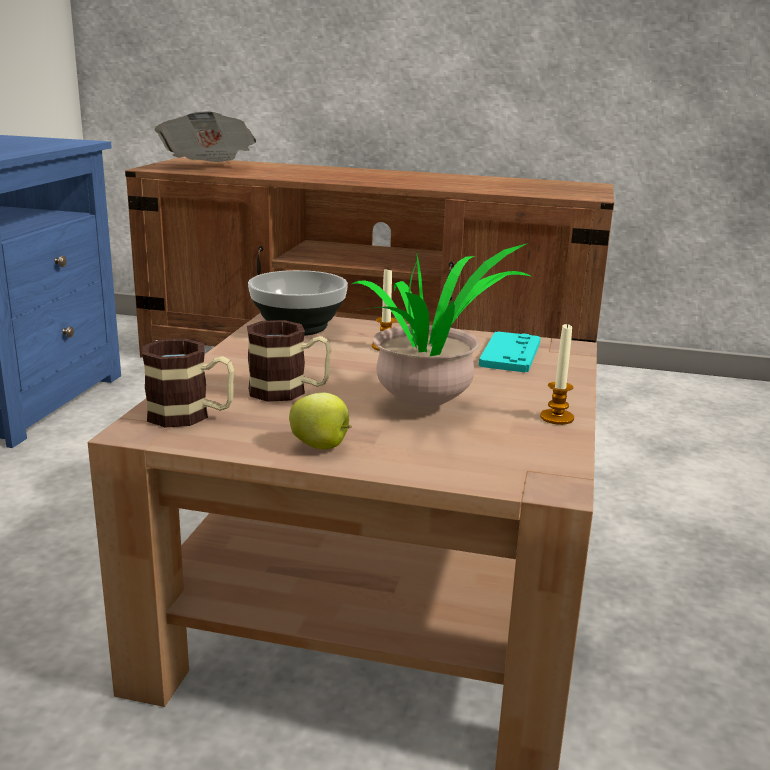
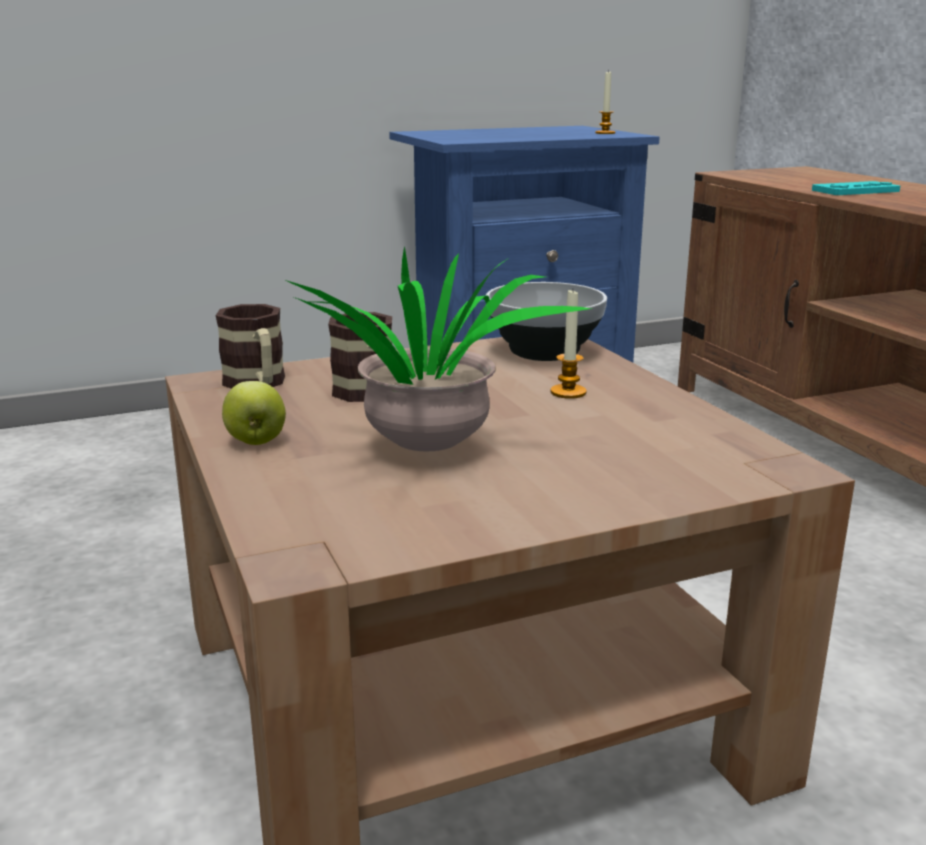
camera: 55 degrees right, 0 degrees up
newspaper [154,111,256,162] -> none
turquoise game controller [479,331,541,373] -> turquoise game controller moved to [812,181,900,195]
candle [540,323,574,425] -> candle moved to [595,70,615,134]

